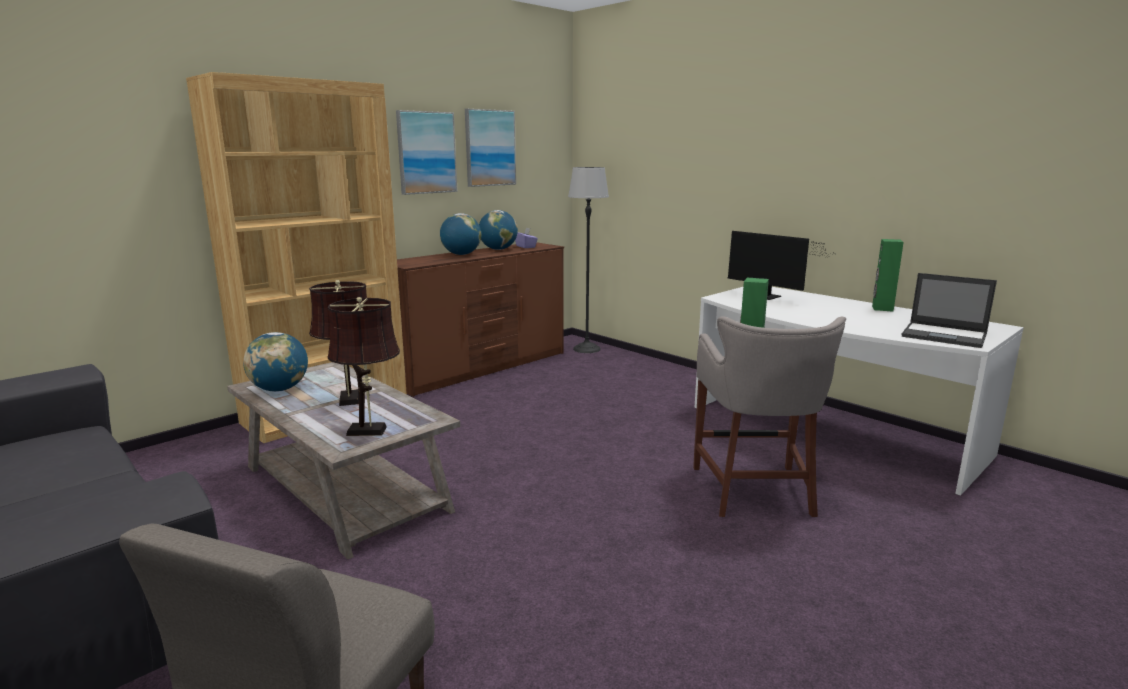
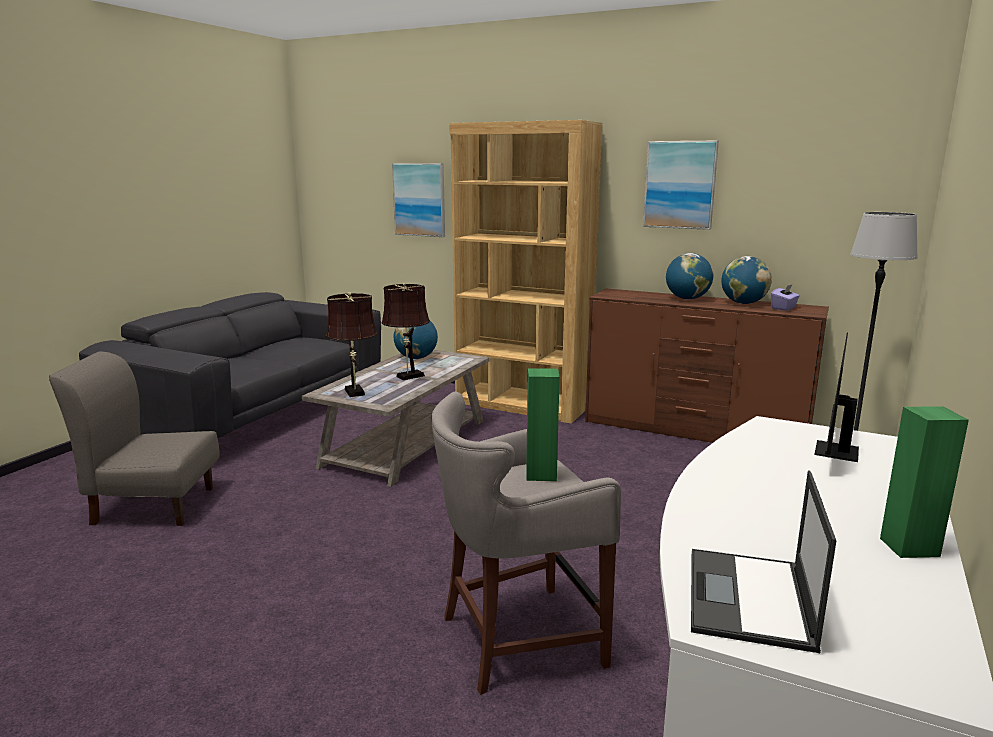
camera: 70 degrees right, 0 degrees up
picture [465,109,516,187] -> picture moved to [392,163,445,237]

